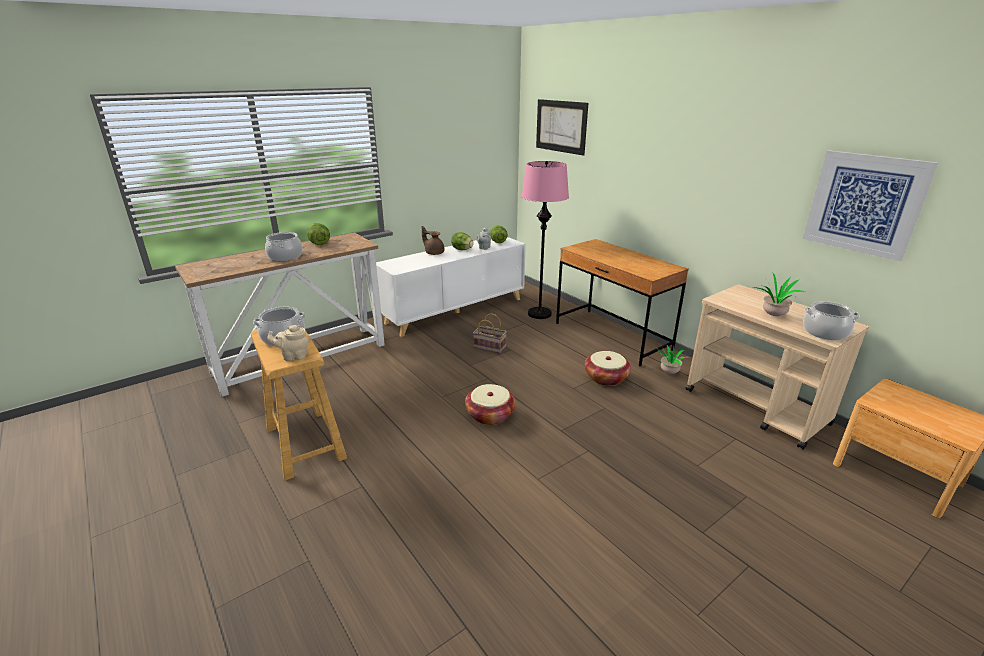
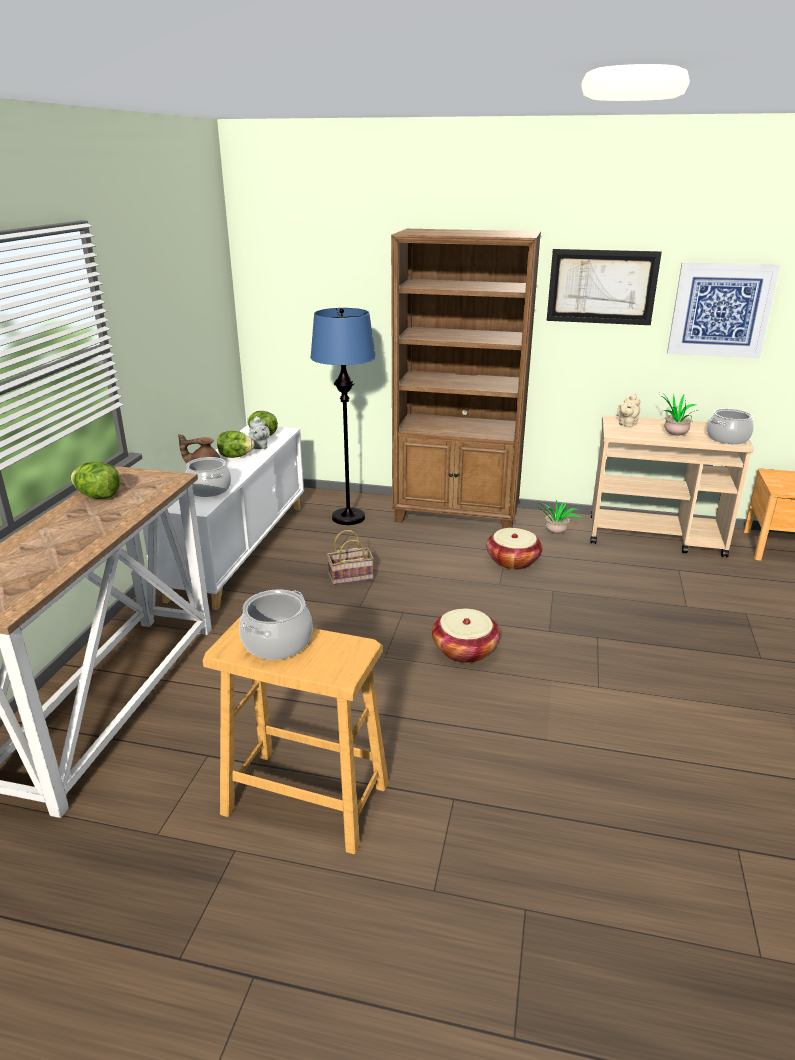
camera: 40 degrees left, 0 degrees up
cooking pot [265,232,303,261] -> cooking pot moved to [185,457,231,497]
beige teapot [268,325,309,361] -> beige teapot moved to [617,394,641,427]
pink floor lamp [521,161,569,319] -> blue floor lamp [310,308,376,525]
picture [536,99,588,156] -> picture moved to [547,249,662,325]
brown desk [556,239,689,366] -> brown bookcase [391,229,541,529]

